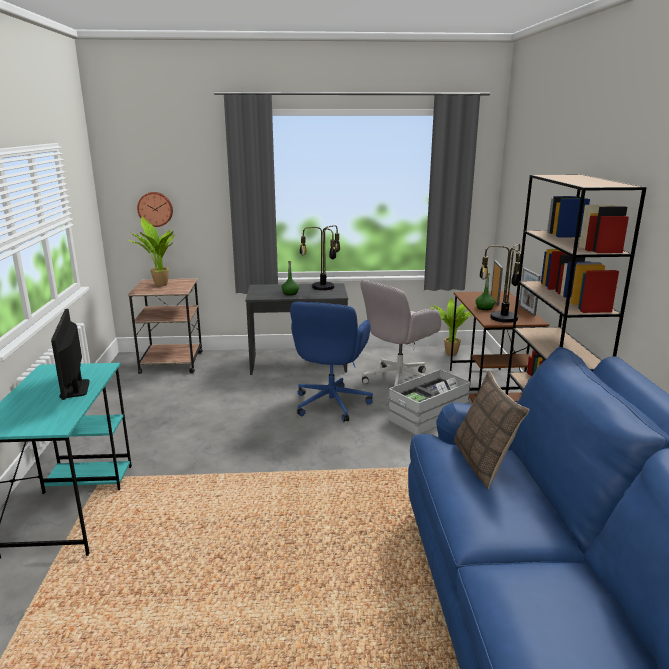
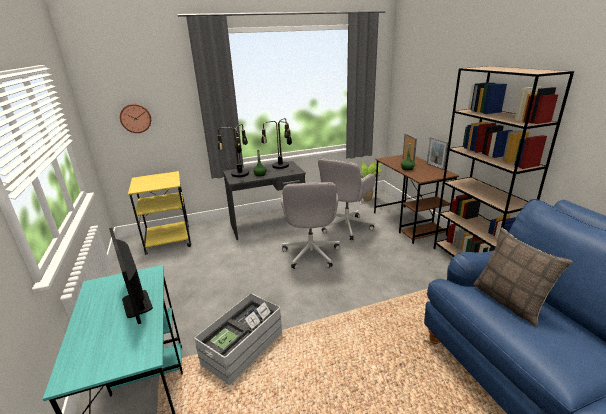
camera: 15 degrees left, 5 degrees up
potted plant [126,217,174,287] -> none
brown cart [127,279,203,374] -> yellow cart [128,171,191,255]
blue office chair [290,302,373,422] -> grey office chair [281,182,340,269]
grey storage box [388,370,470,435] -> grey storage box moved to [194,293,282,385]
table lamp [480,243,521,323] -> table lamp moved to [218,124,249,177]

